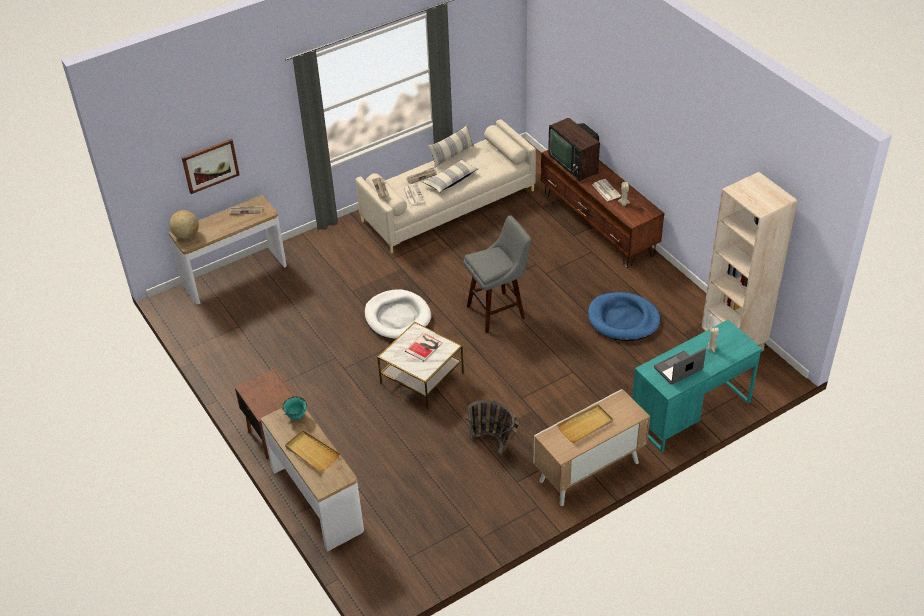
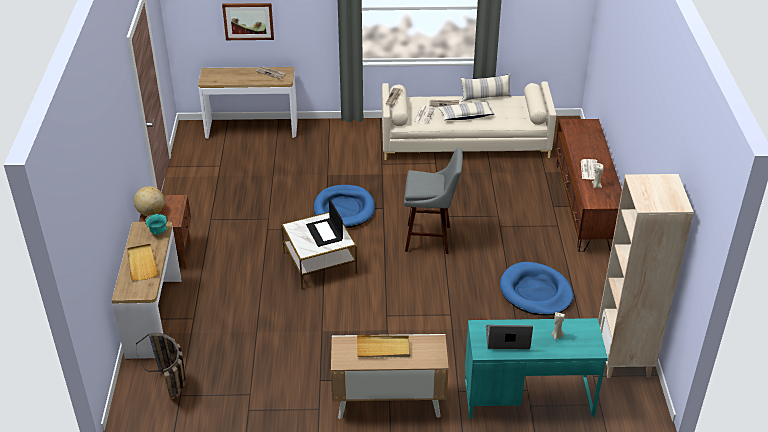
camera: 30 degrees right, 5 degrees down
globe [169,210,199,239] -> globe moved to [134,186,165,216]
white dog bed [365,289,431,339] -> blue dog bed [314,185,375,228]
book [405,333,443,361] -> laptop [306,199,343,247]
basket [466,400,519,455] -> basket moved to [136,333,186,398]
television [548,118,600,181] -> none

